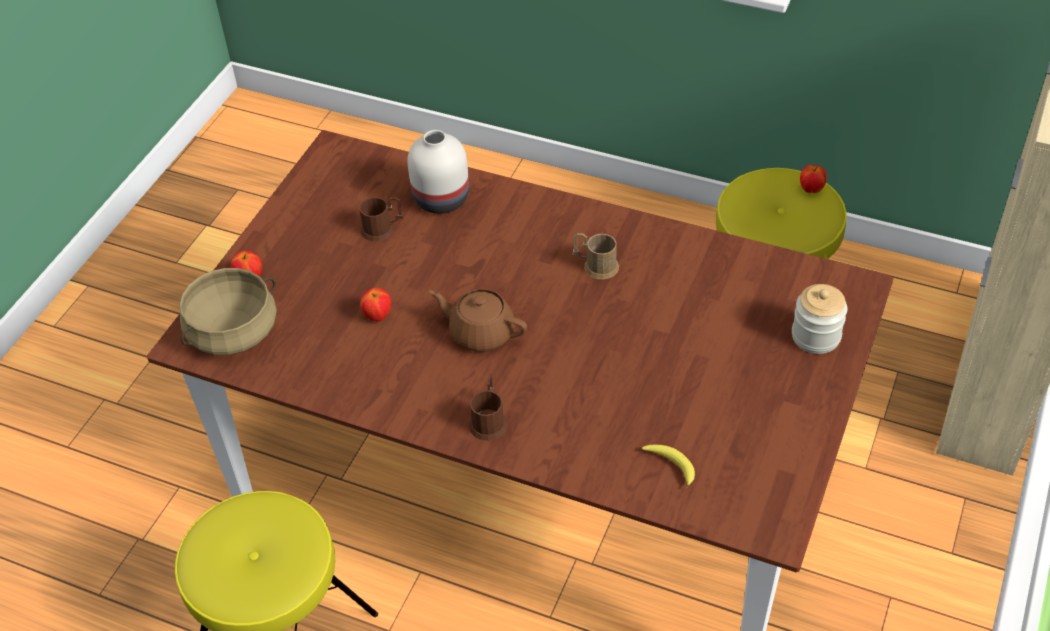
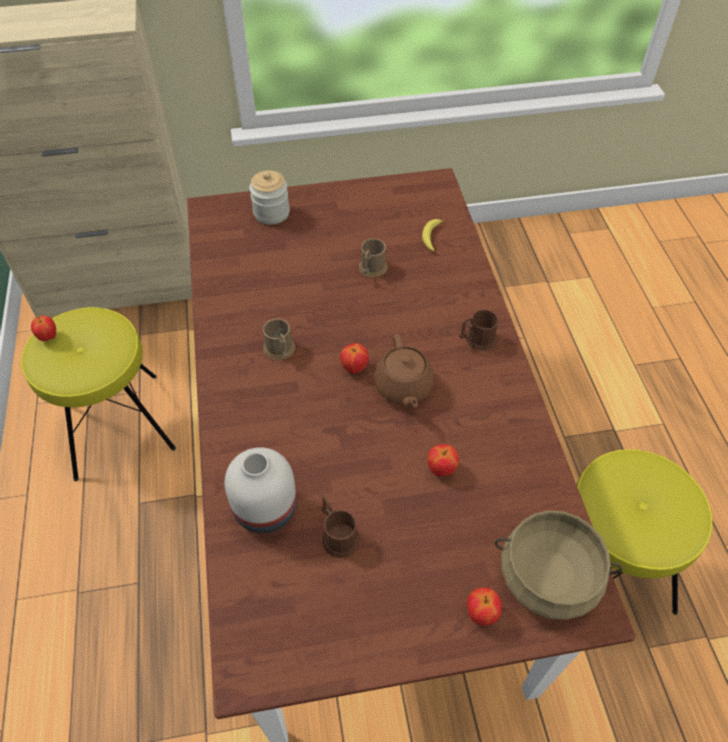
camera: 125 degrees left, 5 degrees up
none -> apple [340,343,369,374]
none -> brown mug [359,239,388,277]

